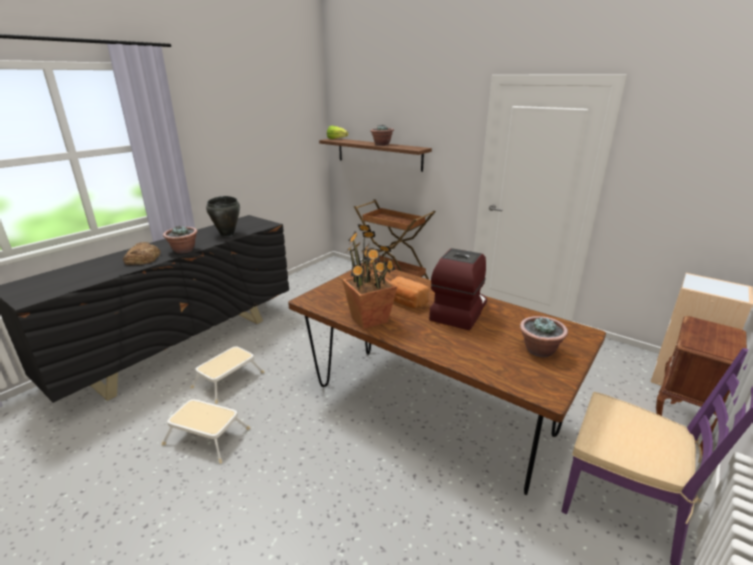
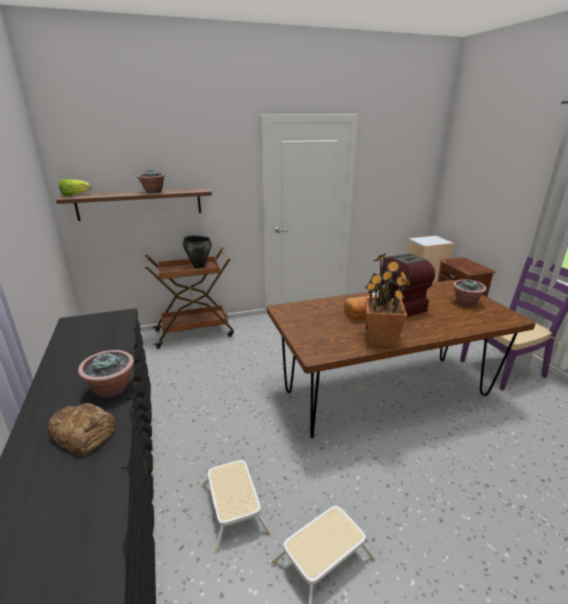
camera: 55 degrees left, 0 degrees up
black cooking pot [206,196,240,236] -> black cooking pot moved to [183,236,212,269]

